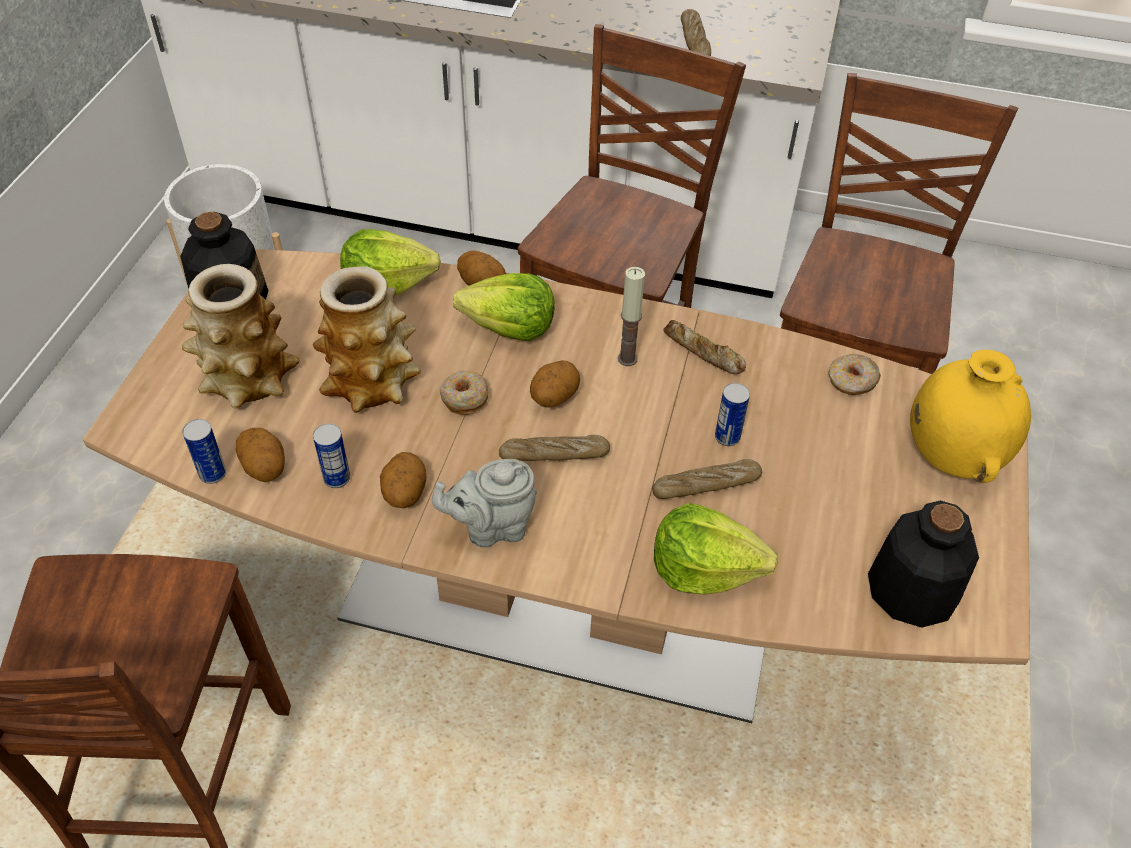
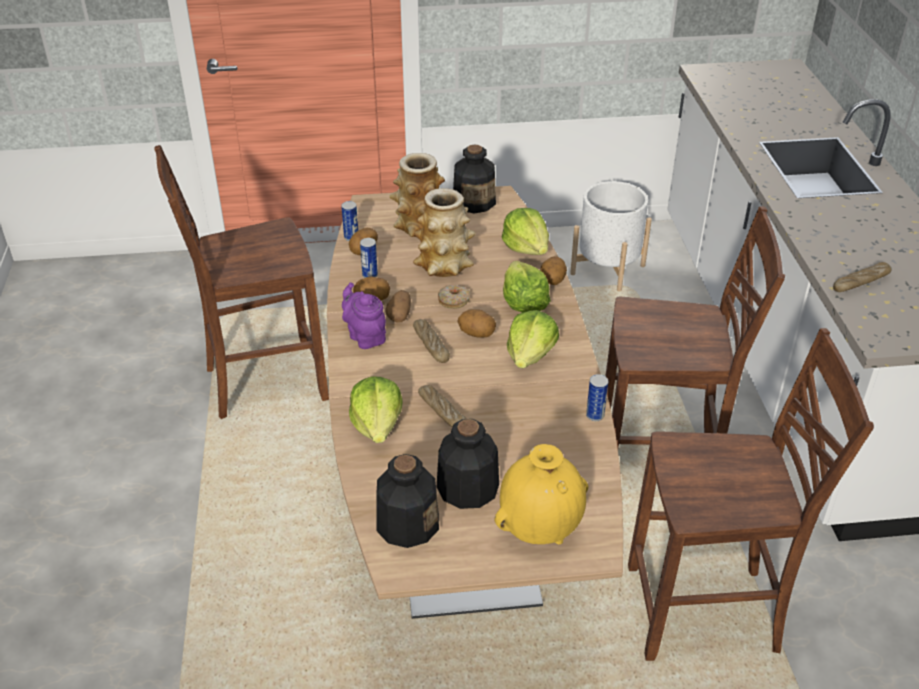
camera: 70 degrees right, 10 degrees down
grey teapot [432,459,537,548] -> purple teapot [342,283,386,349]
candle [618,267,645,366] -> lettuce [507,310,559,368]
bread [663,320,746,374] -> none
can [715,383,750,446] -> can moved to [586,374,608,421]
donut [828,354,881,395] -> none
none -> potato [385,290,411,323]
none -> bottle [437,419,499,509]

